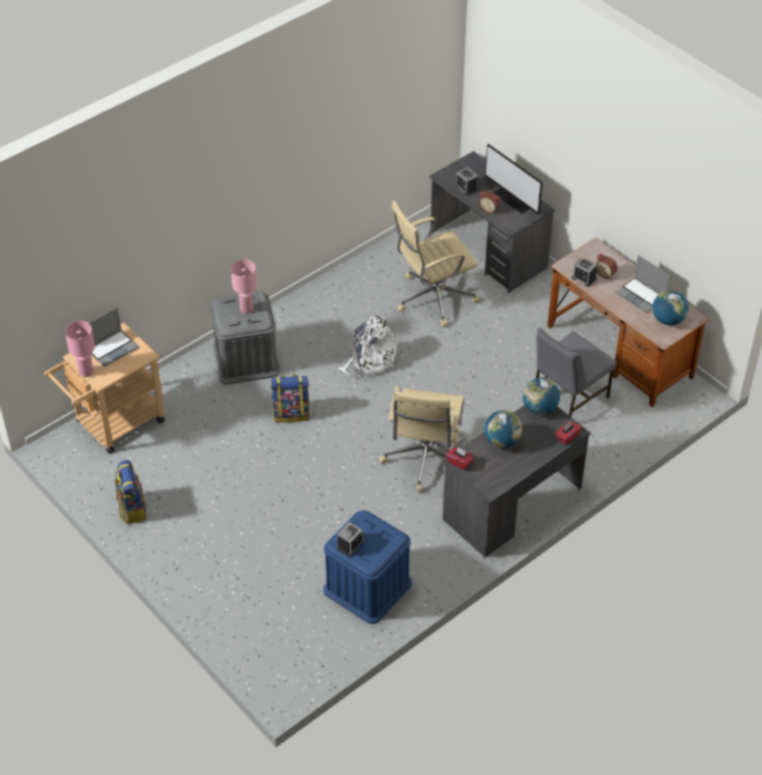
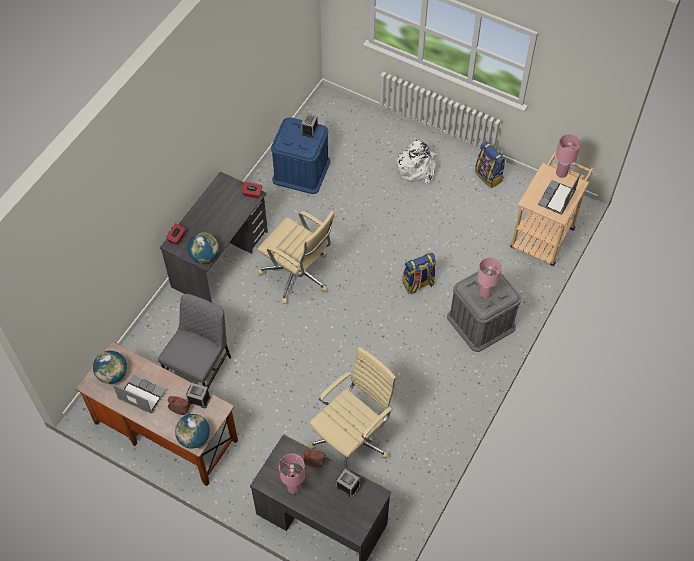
camera: 160 degrees right, 10 degrees up
white backpack [338,316,397,378] -> white backpack moved to [395,140,436,184]
beige office chair [379,386,464,493] -> beige office chair turned 135 degrees clockwise [257,211,335,304]
globe [484,410,522,448] -> globe moved to [175,414,210,449]
monitor [485,144,543,215] -> pink table lamp [279,454,305,494]

